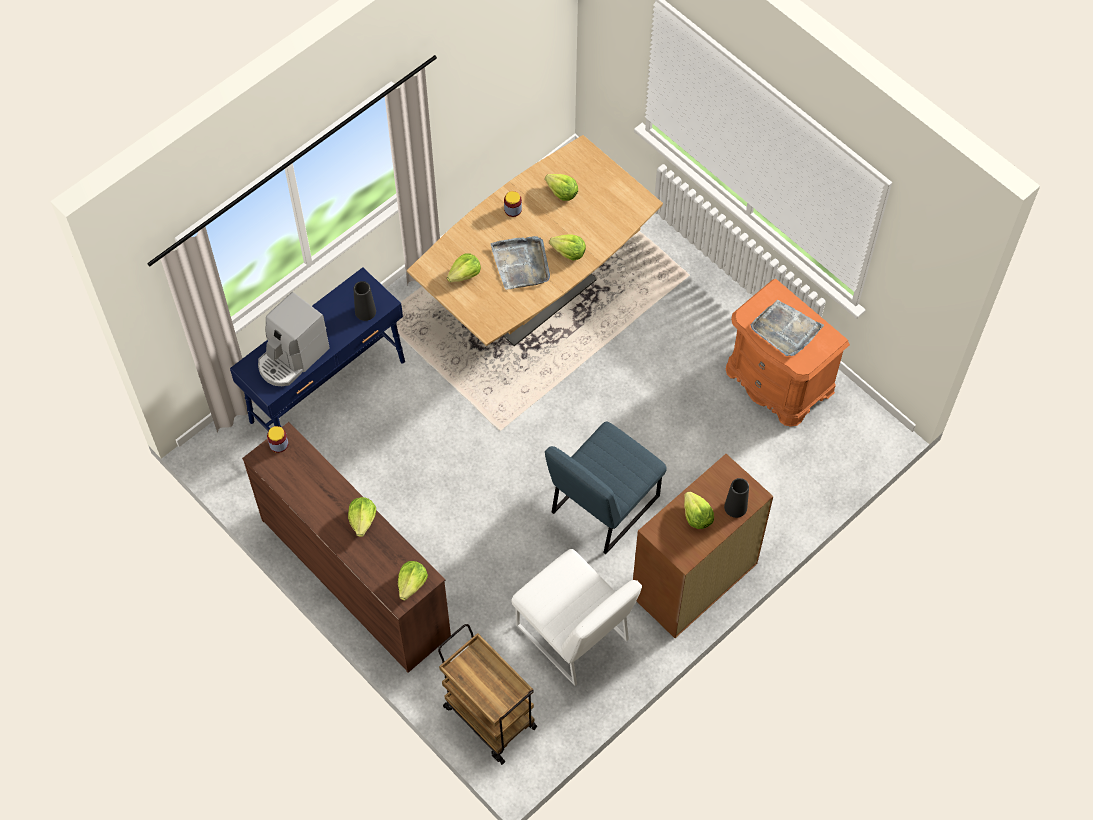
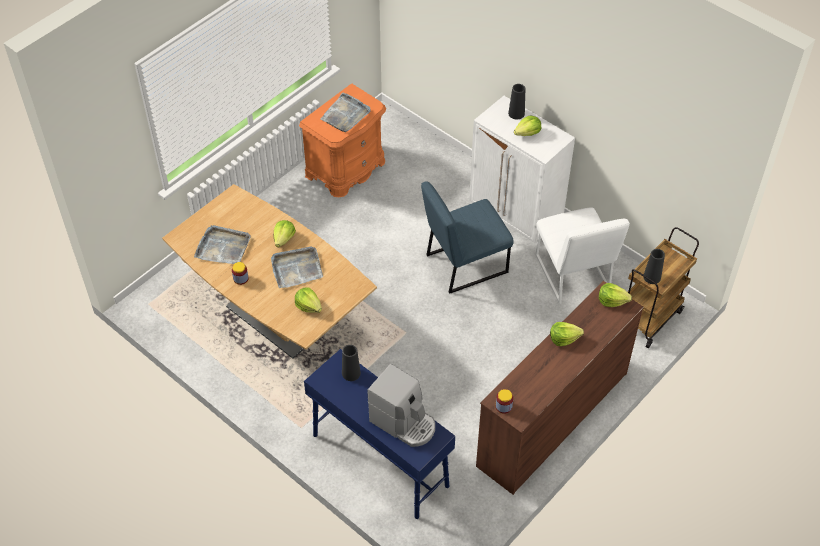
camera: 95 degrees left, 10 degrees down
white chair [512,549,642,686] -> white chair turned 120 degrees clockwise [536,207,630,304]
lettuce [545,174,578,201] -> grey tray [194,225,251,264]
blue chair [545,422,667,554] -> blue chair turned 120 degrees clockwise [421,181,514,294]
brown cabinet [633,454,773,638] -> white cabinet [469,96,575,244]
none -> black vase [643,249,665,284]

